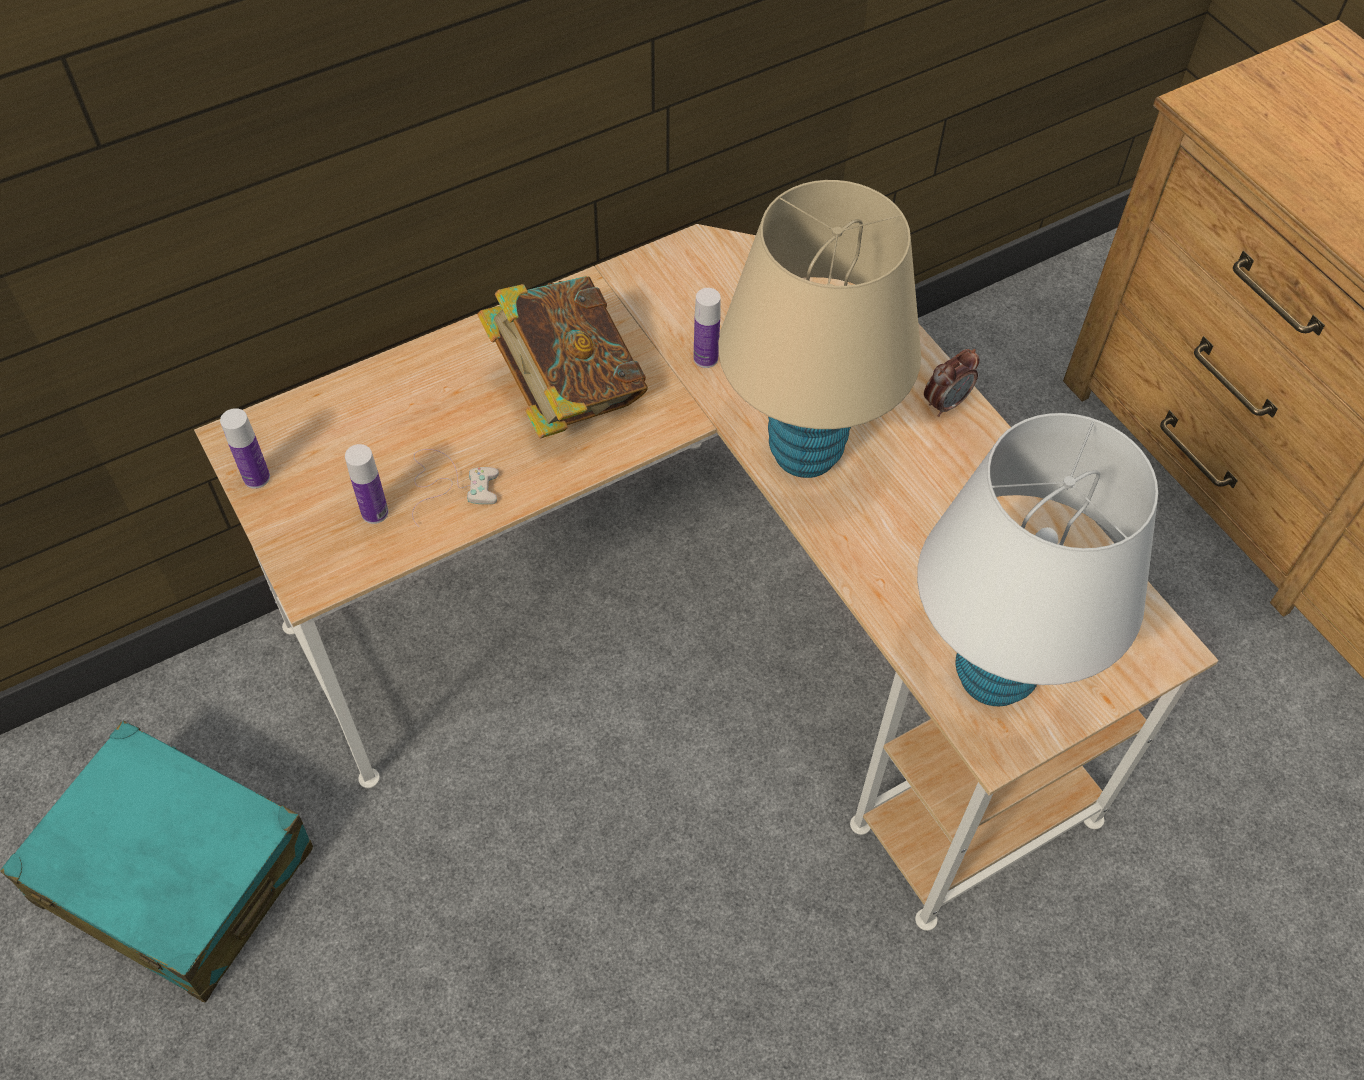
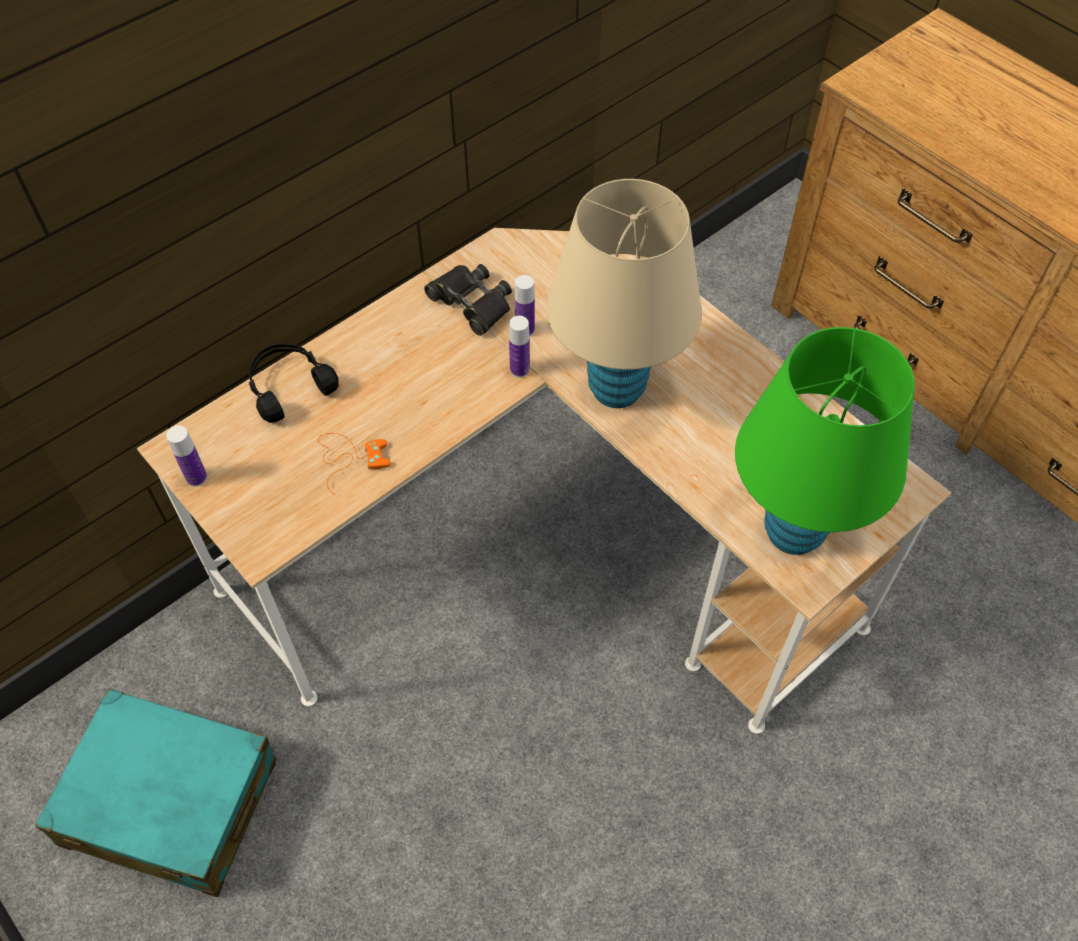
camera: 10 degrees left, 0 degrees up
bottle [345,444,389,524] -> bottle moved to [509,316,530,377]
white game controller [412,449,499,527] -> orange game controller [318,433,391,495]
book [477,276,648,439] -> none
white table lamp [917,413,1158,707] -> green table lamp [735,327,915,555]
alarm clock [924,349,980,417] -> none
none -> black headphones [248,343,339,423]
none -> black binoculars [424,264,512,336]

